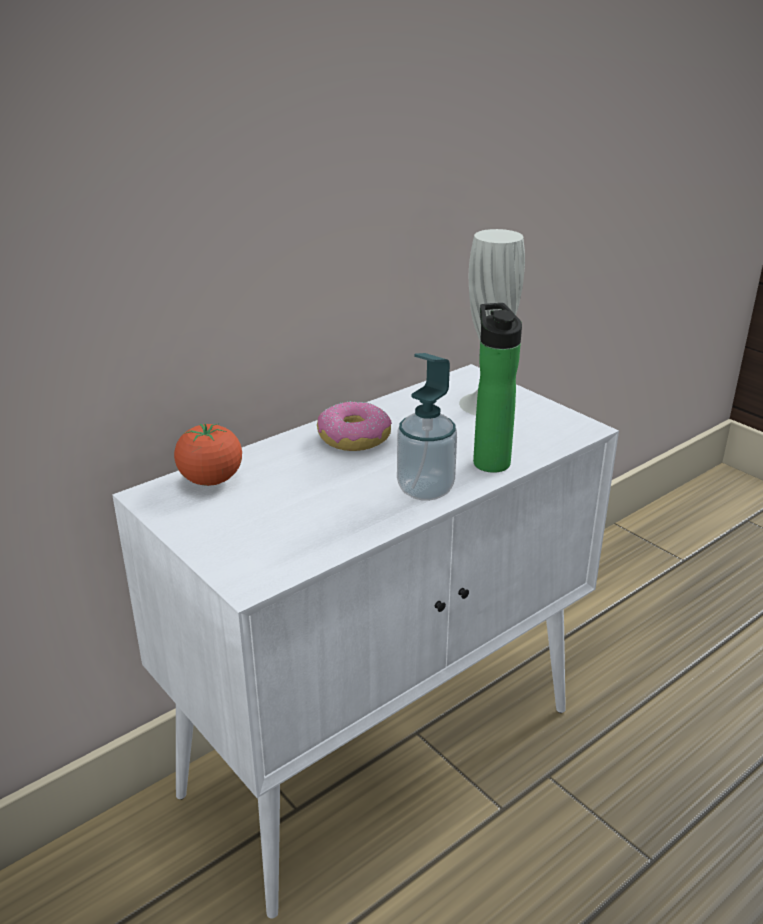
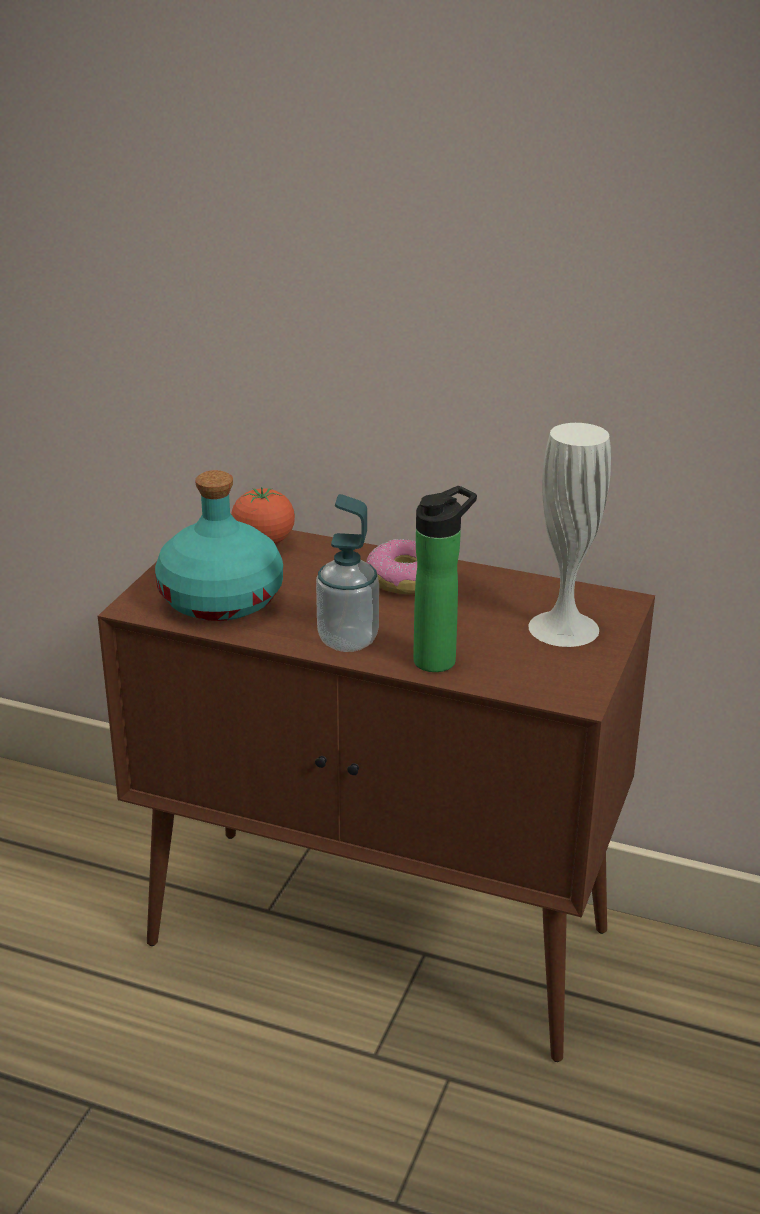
camera: 60 degrees right, 0 degrees up
white cabinet [112,364,619,918] -> brown cabinet [98,530,655,1062]
none -> turquoise bottle [155,470,283,621]

